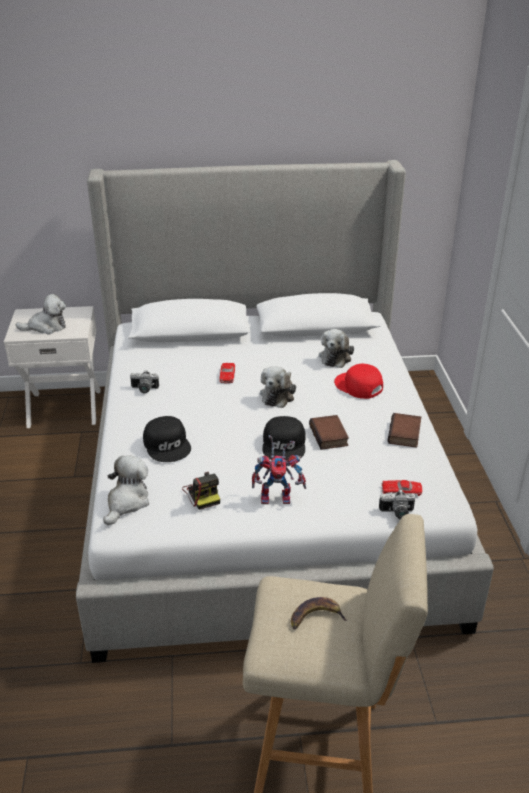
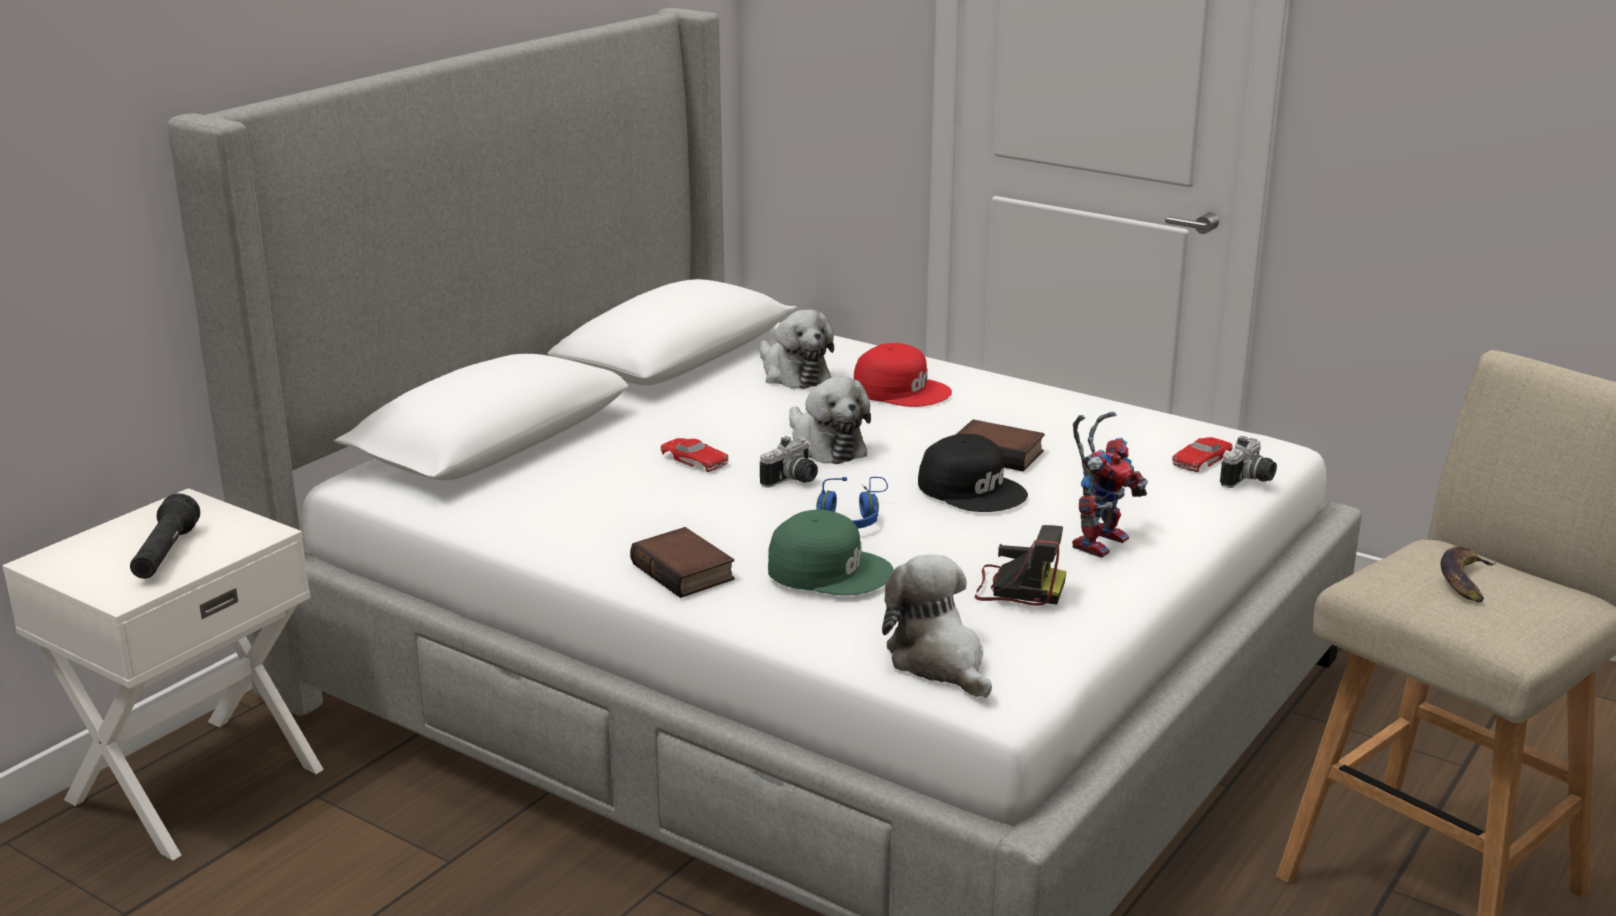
camera: 50 degrees left, 10 degrees down
plush toy [16,294,66,335] -> black flashlight [130,493,200,579]
camera [130,370,159,393] -> camera moved to [760,436,818,488]
black cap [143,416,191,462] -> green cap [768,509,894,596]
red cap [334,363,383,399] -> red cap turned 150 degrees counterclockwise [854,343,952,407]
book [388,413,421,448] -> book moved to [630,527,735,598]
none -> blue headphones [816,477,888,528]

